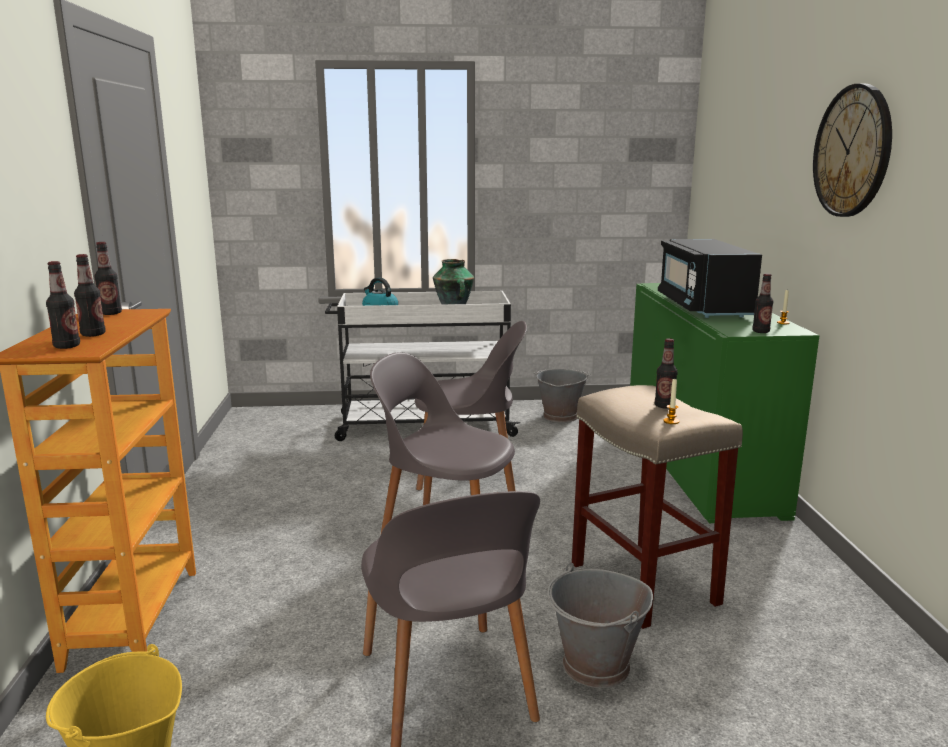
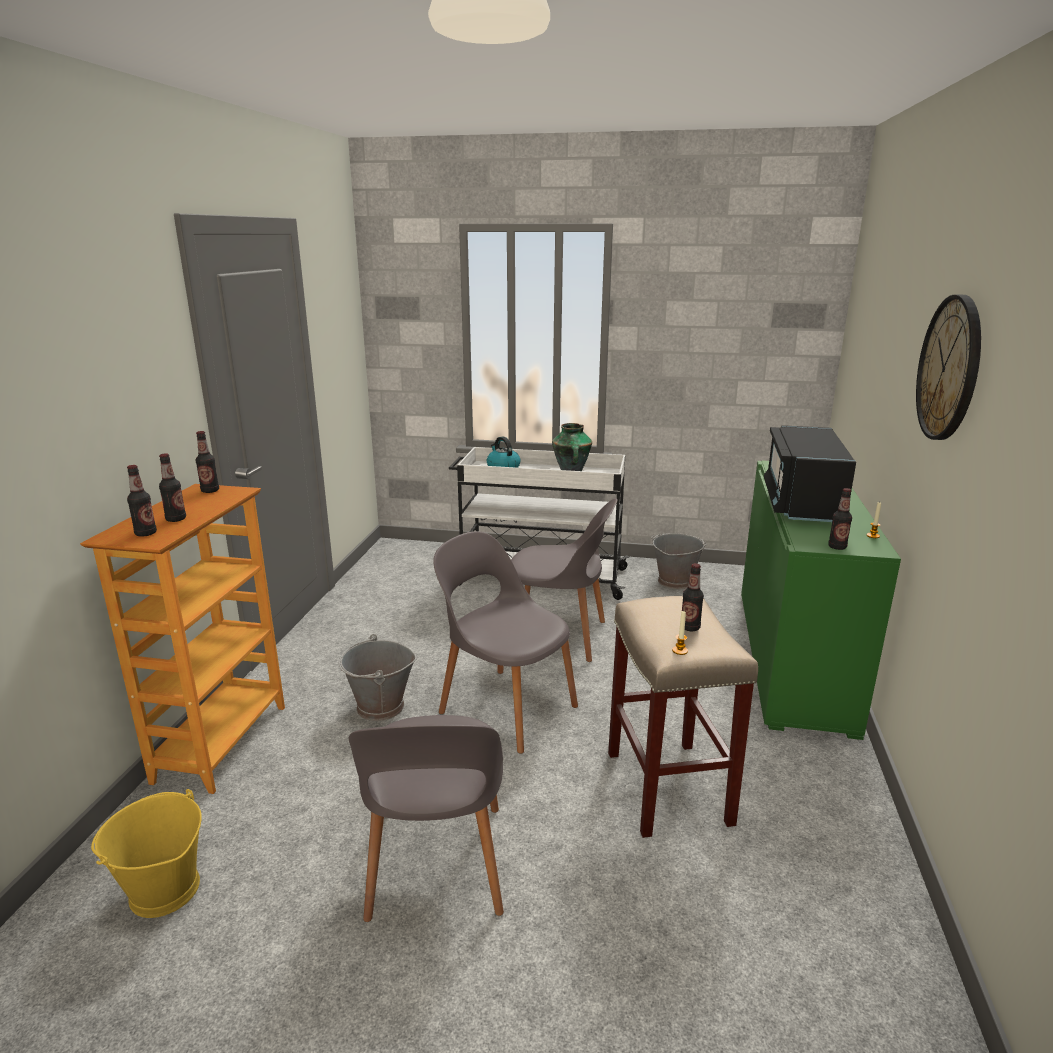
camera: 15 degrees right, 5 degrees up
grey bucket [547,562,653,688] -> grey bucket moved to [339,634,417,721]

